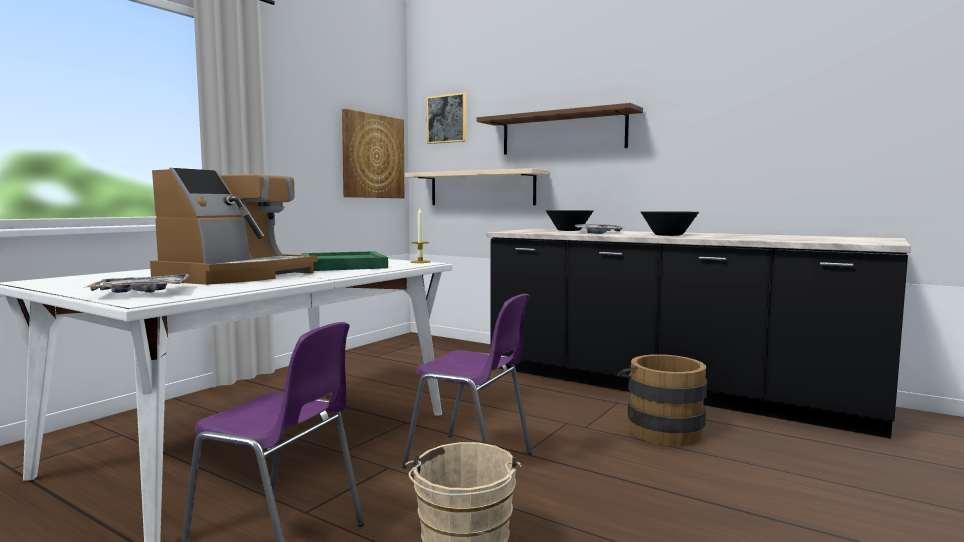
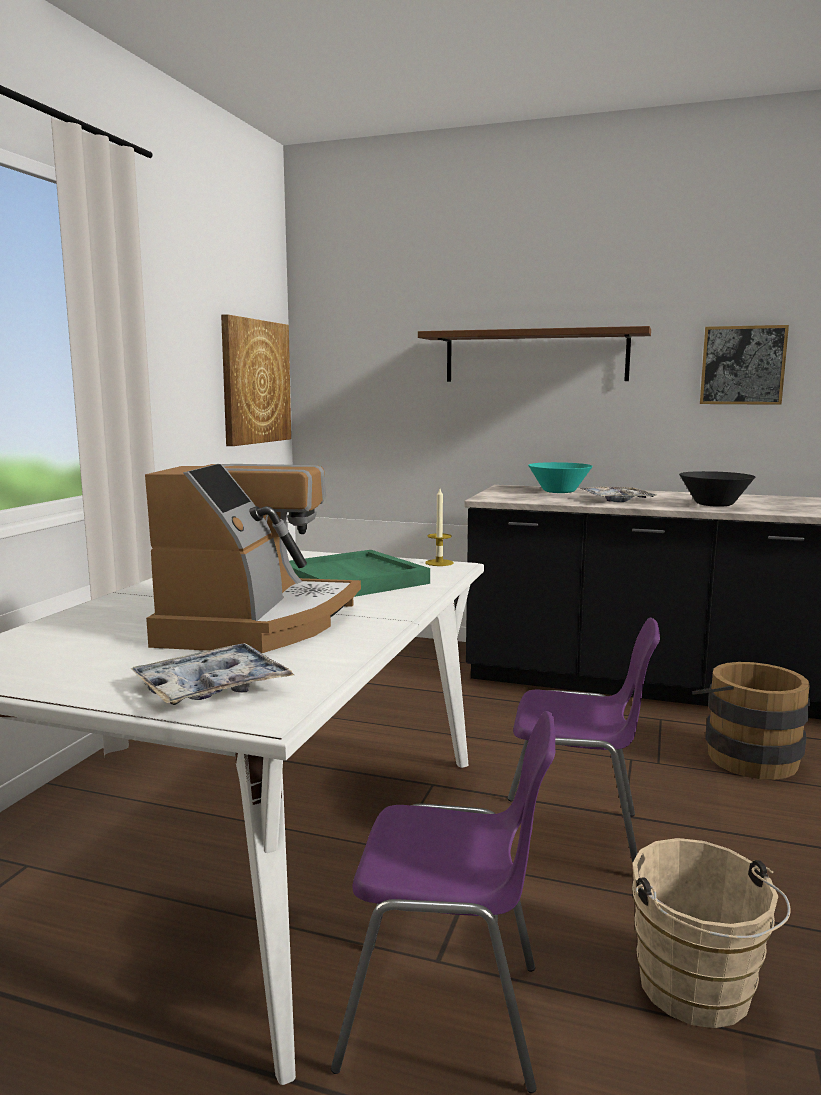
camera: 15 degrees left, 5 degrees up
beige shelf [405,168,548,205] -> none
picture [427,92,466,144] -> picture moved to [700,325,789,405]
black bowl [546,210,593,231] -> turquoise bowl [528,462,593,493]

